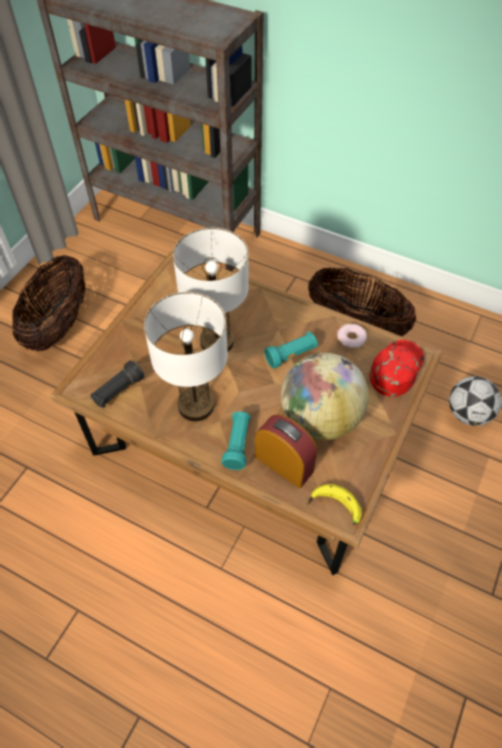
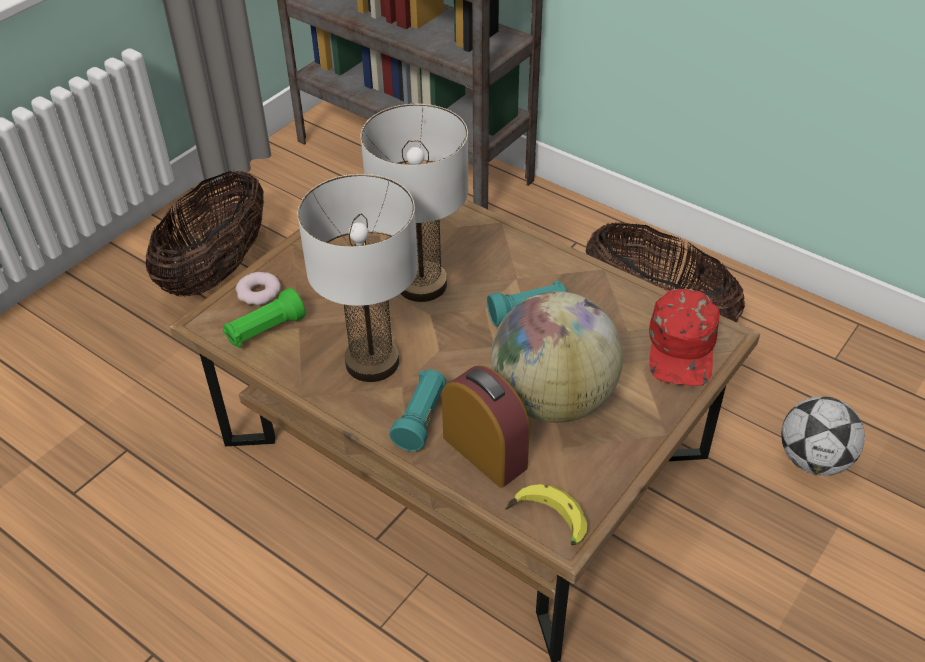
camera: 10 degrees right, 10 degrees down
black flashlight [91,360,144,408] -> green flashlight [223,288,305,348]
donut [337,324,367,348] -> donut moved to [236,272,281,305]
red cap [370,340,424,397] -> red cap turned 150 degrees clockwise [649,289,720,386]

